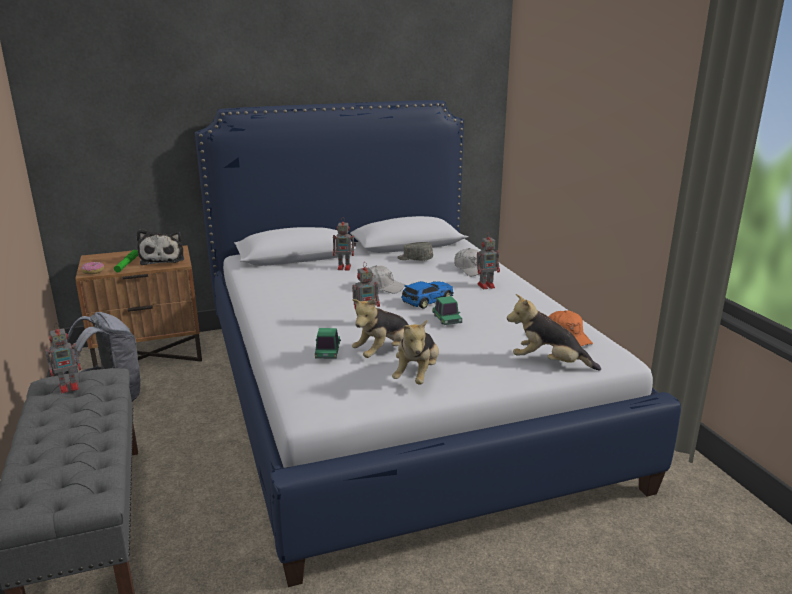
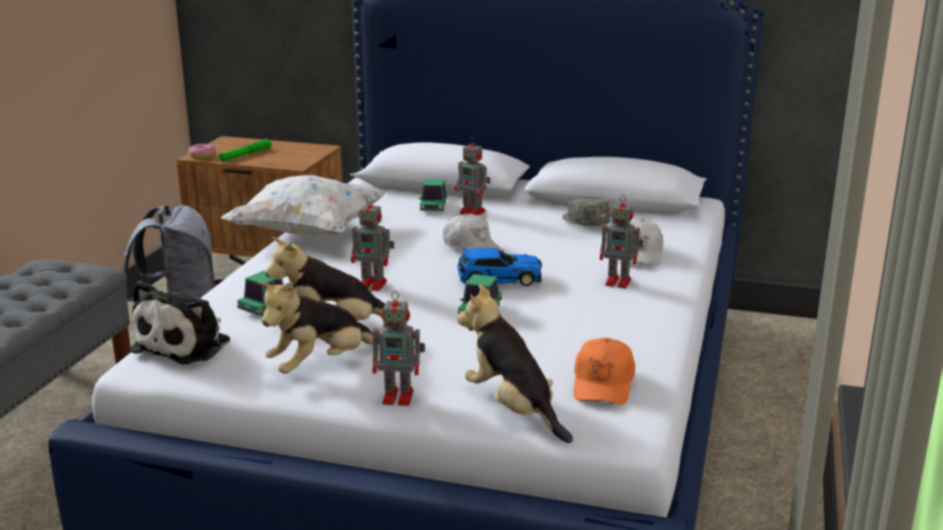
camera: 35 degrees right, 0 degrees up
toy robot [45,323,81,393] -> toy robot moved to [372,291,425,406]
plush toy [137,230,184,265] -> plush toy moved to [131,281,230,364]
none -> white pillow [221,175,387,236]
none -> toy car [419,179,447,211]

